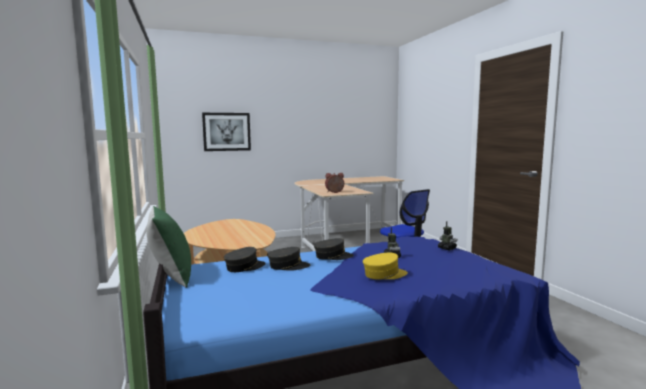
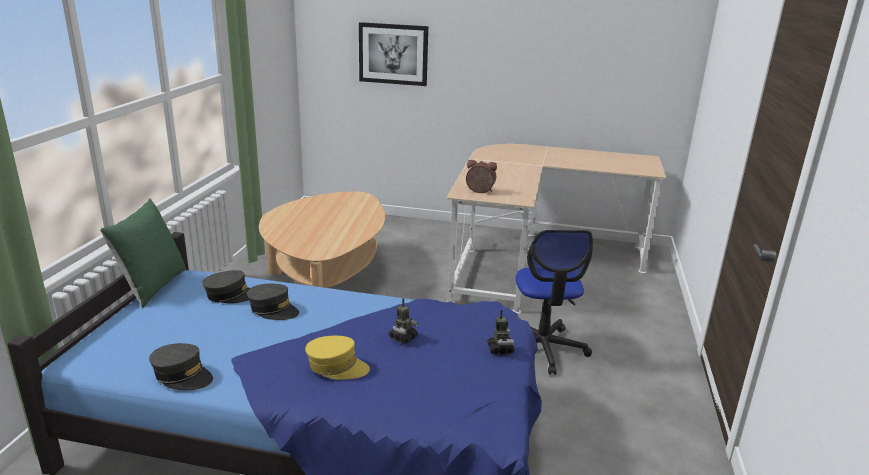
camera: 30 degrees right, 15 degrees up
grey cap [314,238,354,260] -> grey cap moved to [149,343,213,390]

